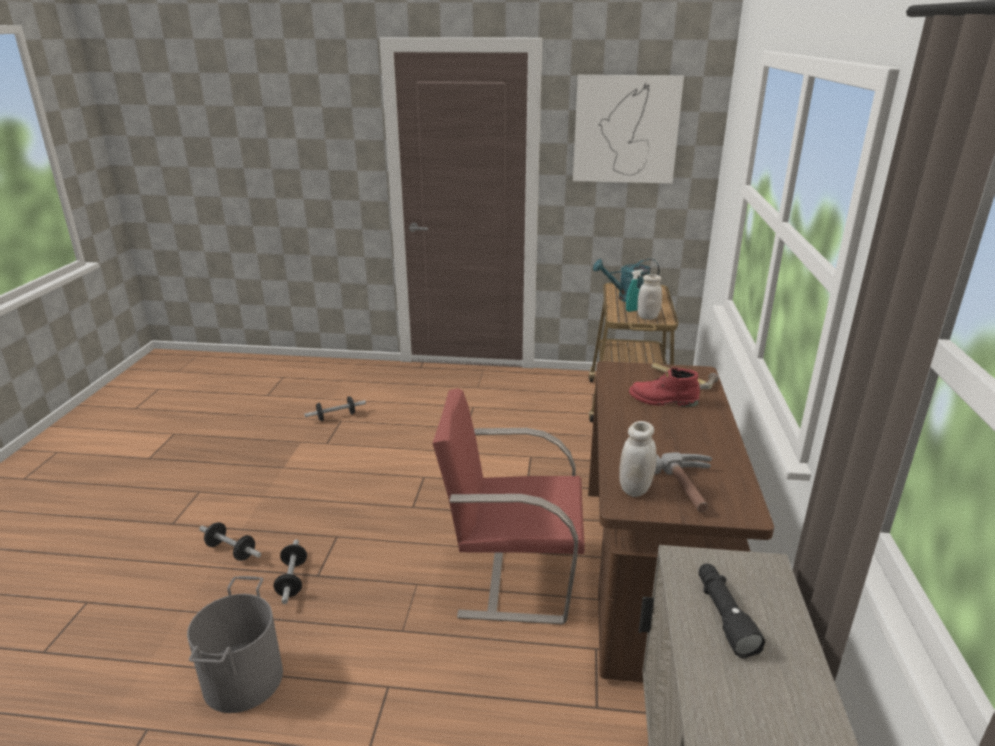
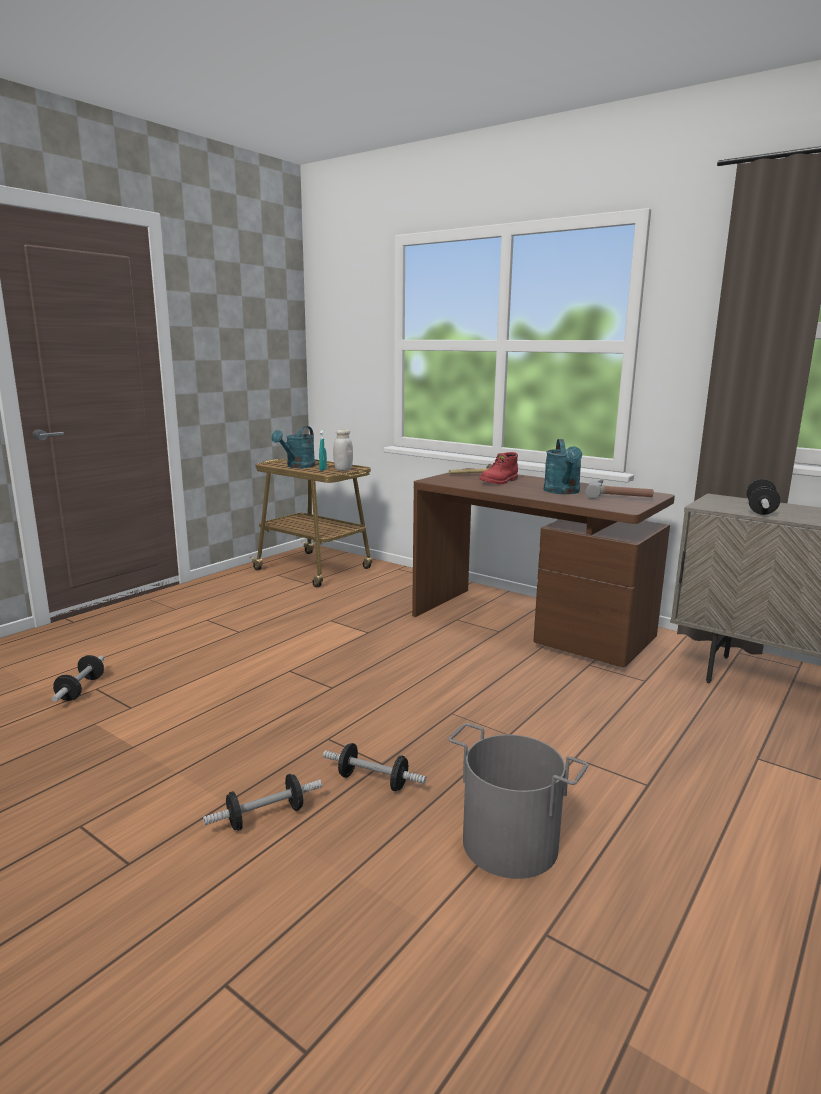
camera: 60 degrees left, 10 degrees down
red chair [432,388,585,625] -> none
picture [573,75,684,184] -> none
white jar [619,421,656,497] -> none
black flashlight [699,564,765,658] -> dumbbell [747,479,780,515]
none -> turquoise watering can [543,439,582,494]

